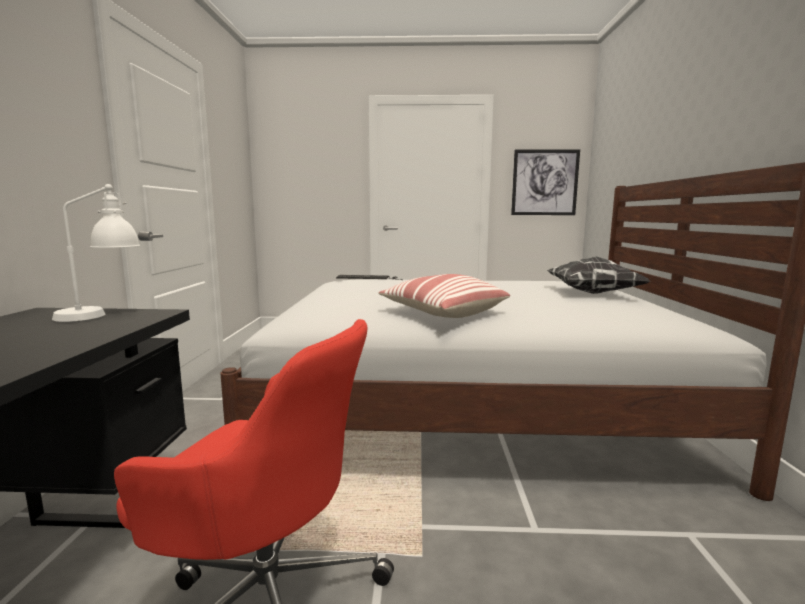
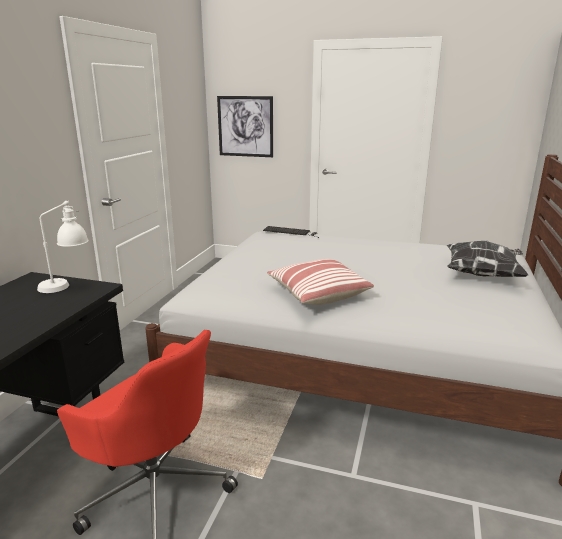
camera: 15 degrees right, 10 degrees up
picture [511,150,580,215] -> picture moved to [217,96,273,157]

